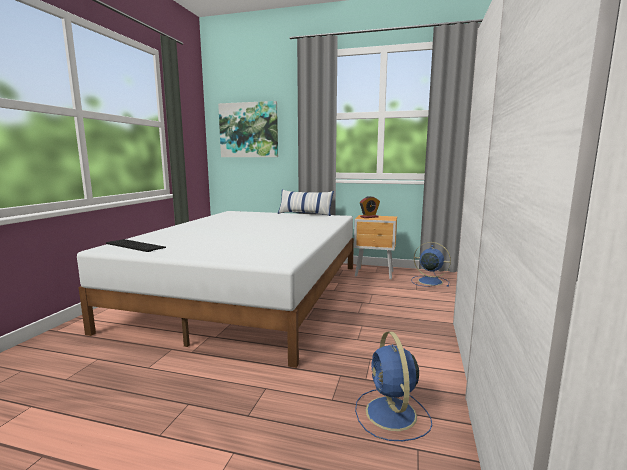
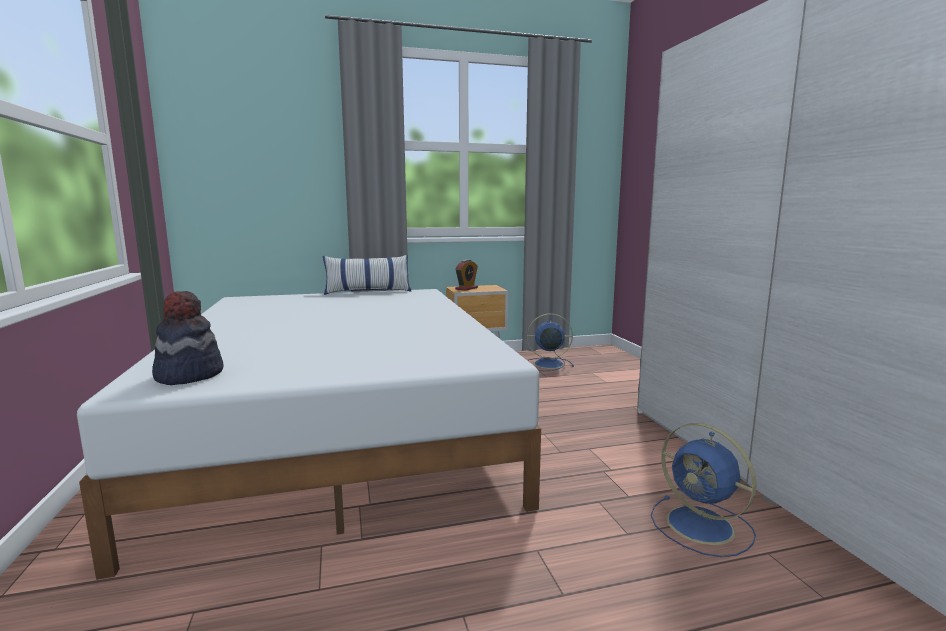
camera: 30 degrees left, 0 degrees up
keyboard [106,239,166,252] -> hat [152,291,224,385]
picture [218,101,278,157] -> none

